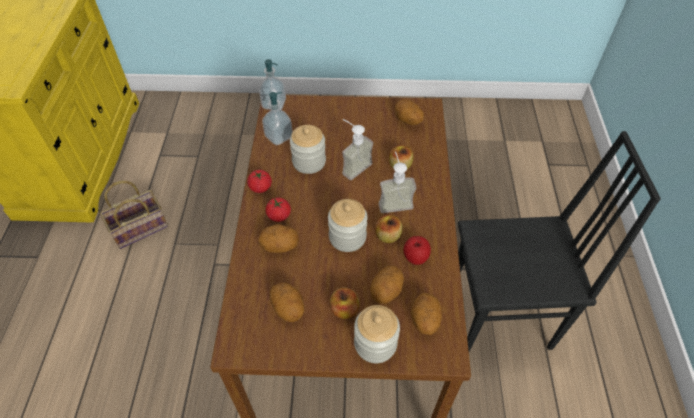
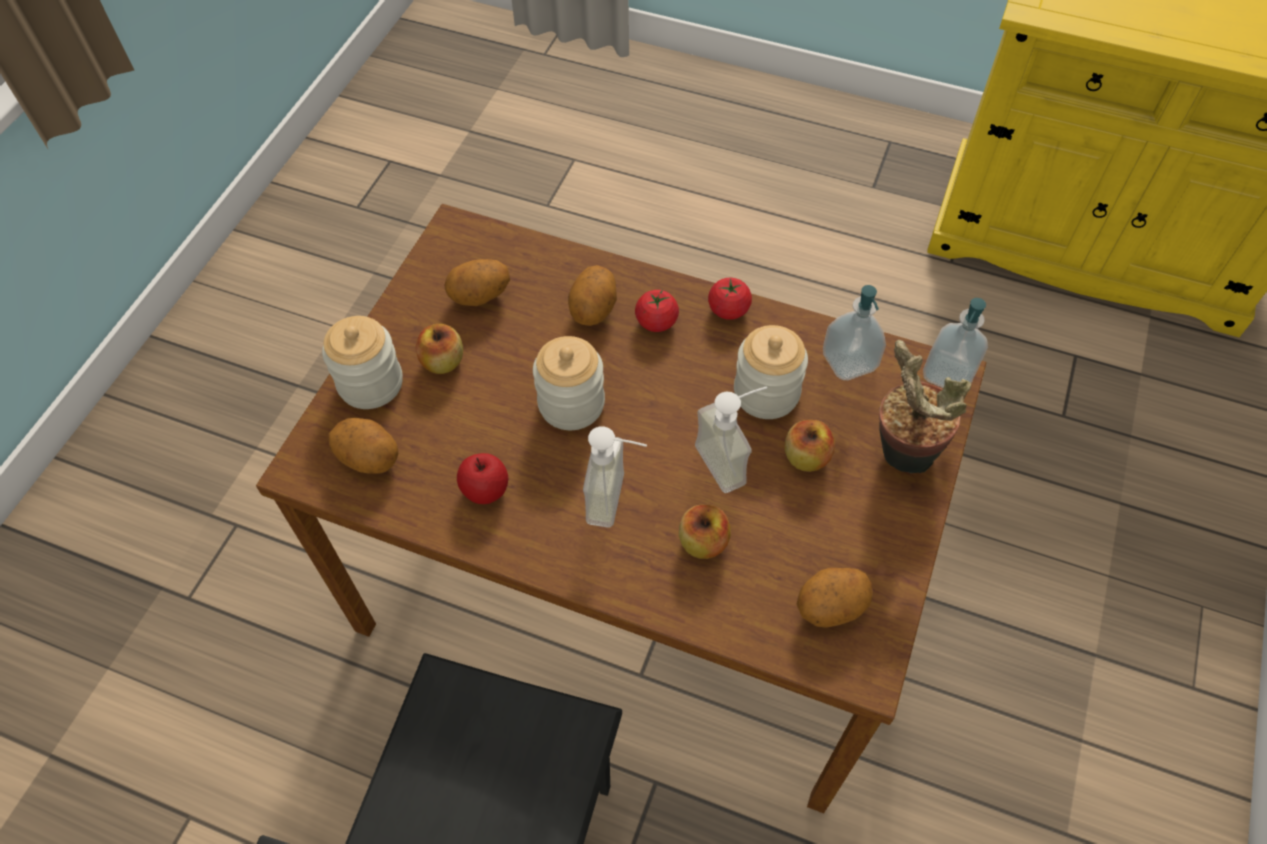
camera: 110 degrees right, 5 degrees up
basket [100,181,168,249] -> none
potato [370,266,404,304] -> none
apple [375,214,402,243] -> apple moved to [785,420,835,472]
none -> potted plant [879,340,971,474]

